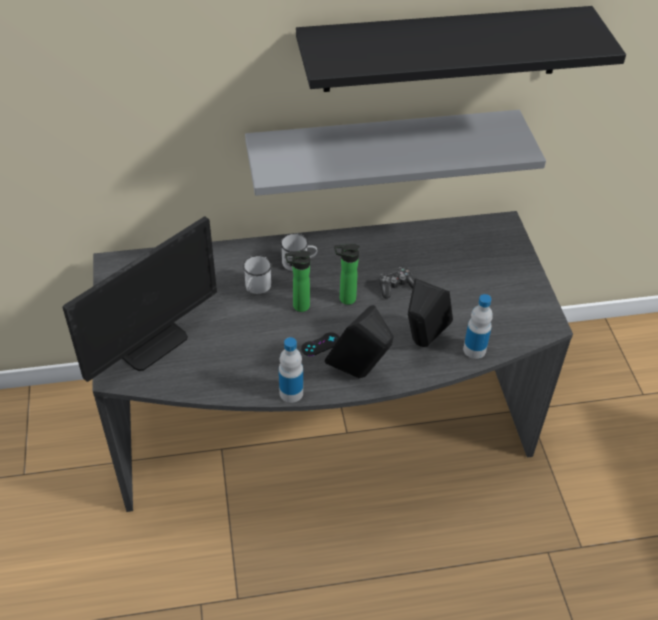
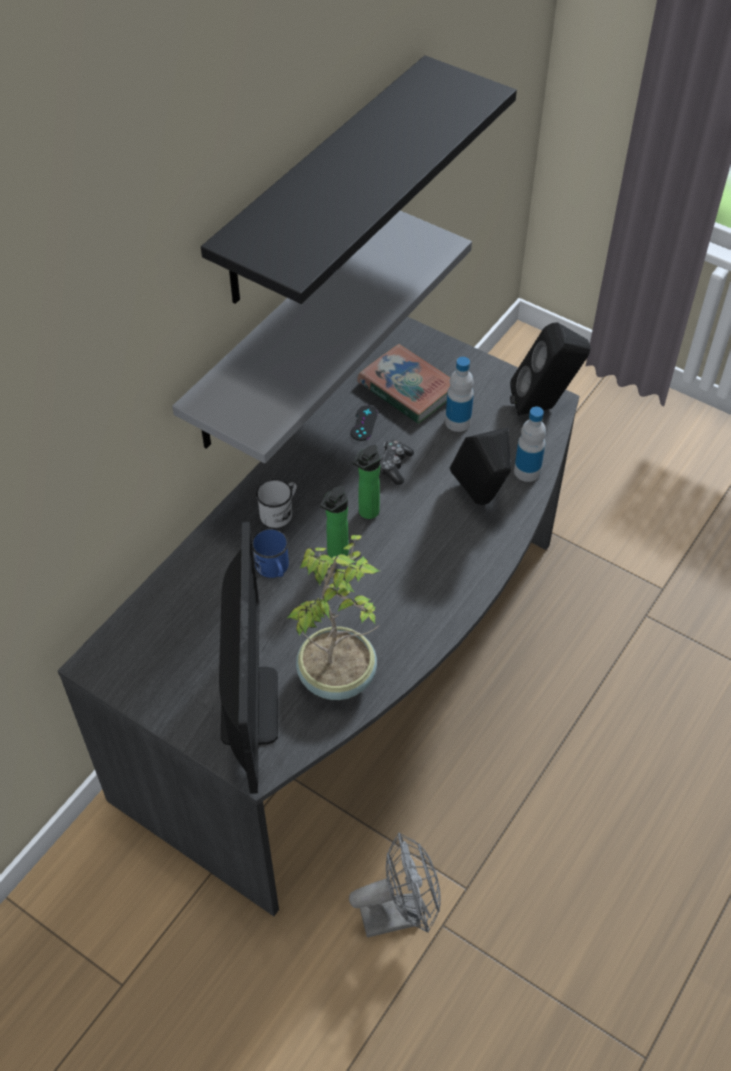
camera: 45 degrees left, 5 degrees up
white mug [243,255,272,294] -> blue mug [252,528,289,578]
bottle [279,337,303,403] -> bottle moved to [445,357,474,432]
black game controller [301,333,340,356] -> black game controller moved to [351,406,378,441]
black speaker [325,305,394,378] -> black speaker moved to [510,322,590,416]
none -> potted plant [286,535,380,700]
none -> grey fan [349,833,441,938]
none -> book [357,344,451,424]

